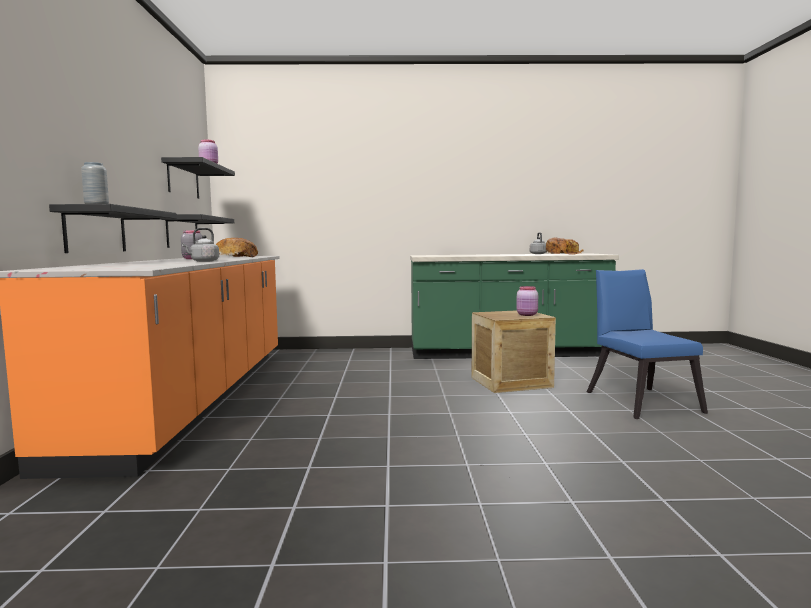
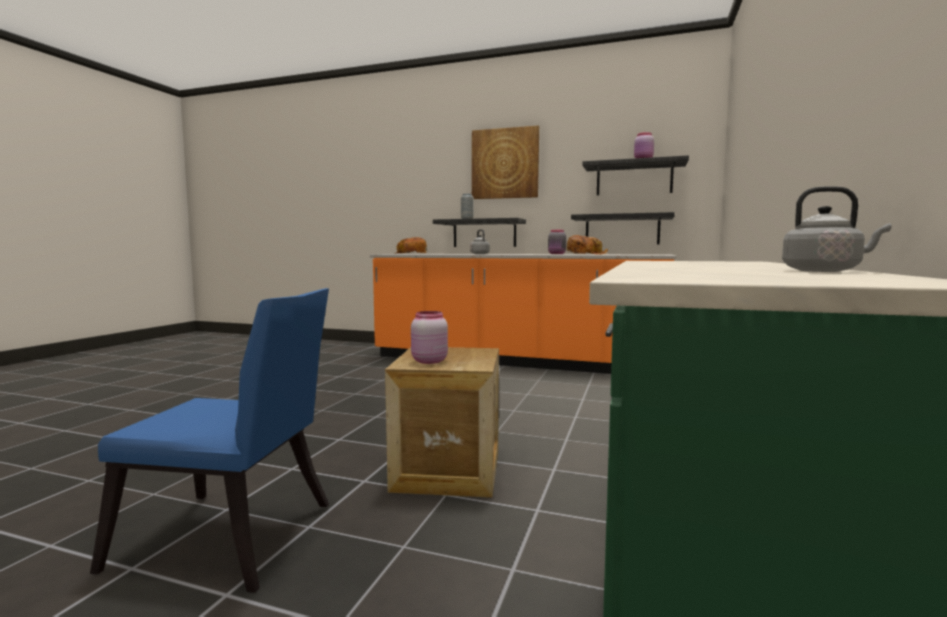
camera: 110 degrees right, 0 degrees up
bread [546,237,584,255] -> bread moved to [394,237,427,254]
none -> picture [472,126,539,199]

